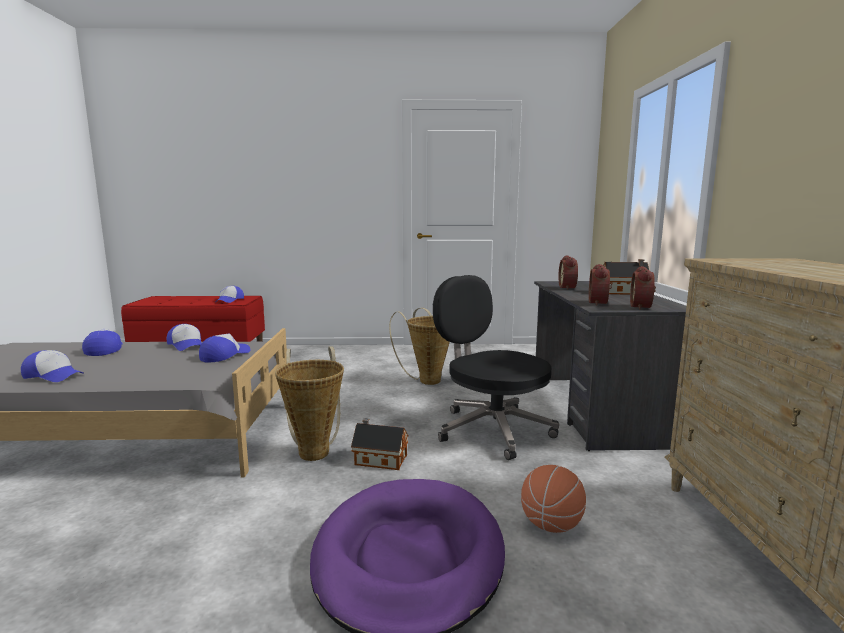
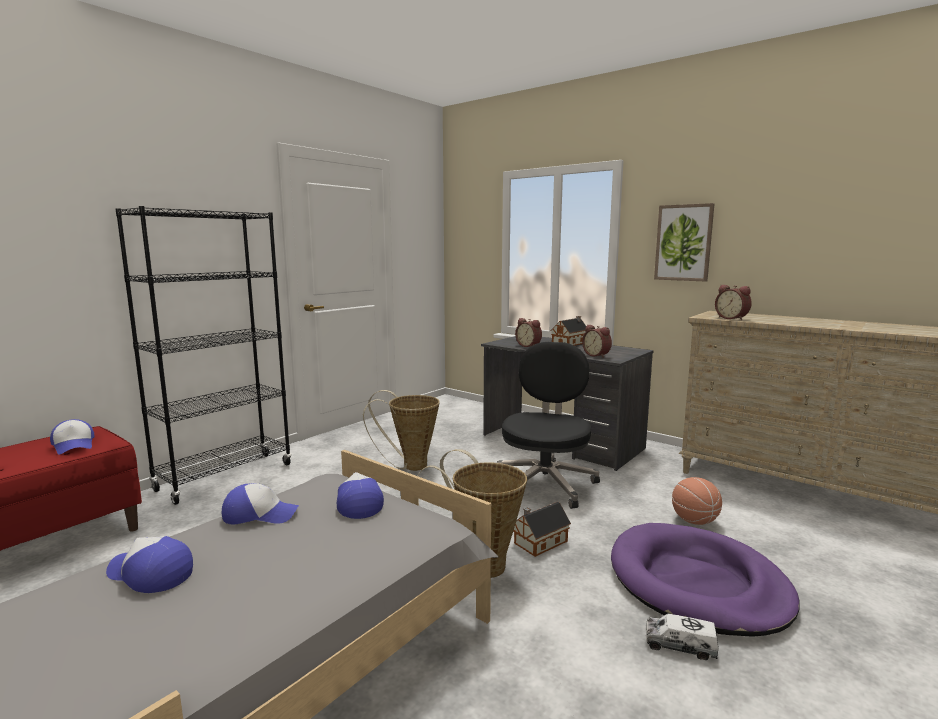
camera: 50 degrees left, 0 degrees up
cap [21,350,84,382] -> none
black office chair [433,275,559,460] -> black office chair turned 105 degrees clockwise [497,342,600,509]
alarm clock [630,266,656,310] -> alarm clock moved to [715,285,752,320]
none -> black bookcase [116,206,291,505]
none -> toy truck [646,614,719,660]
none -> picture [654,203,714,282]

